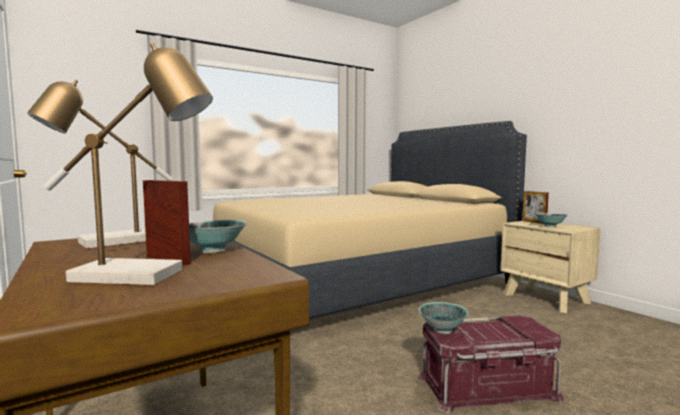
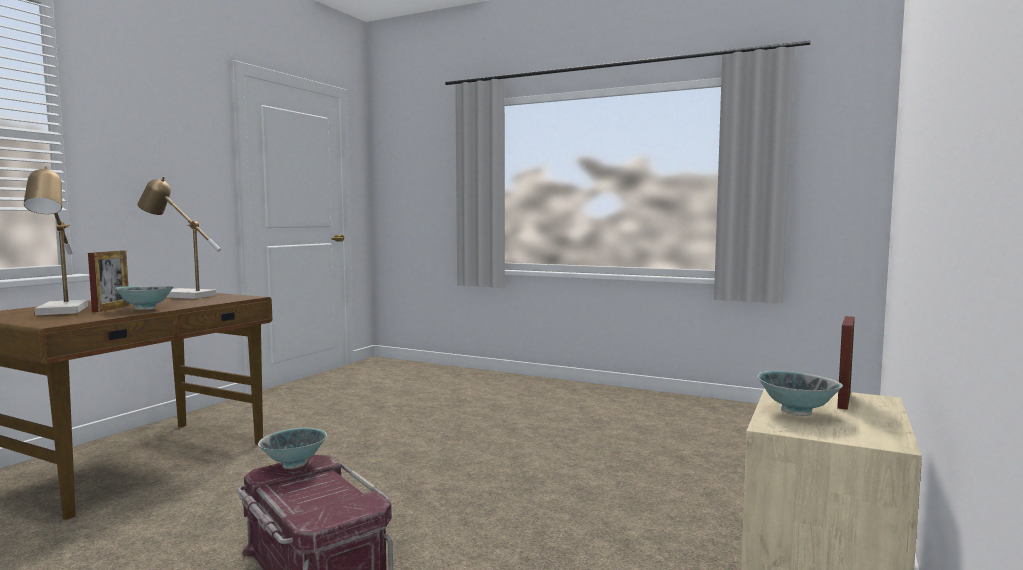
camera: 60 degrees right, 0 degrees up
beige bed [213,121,527,319] -> none

